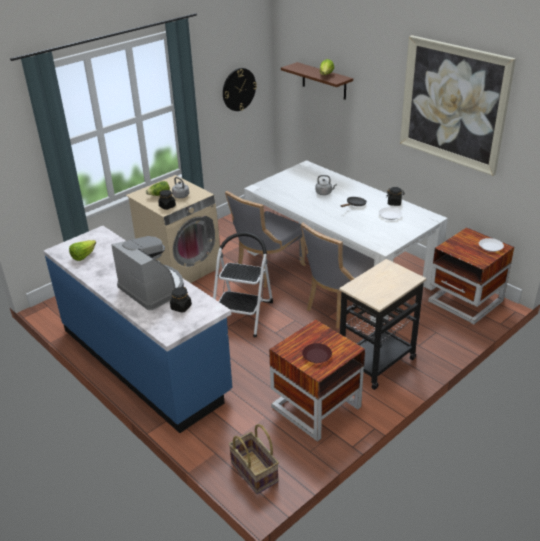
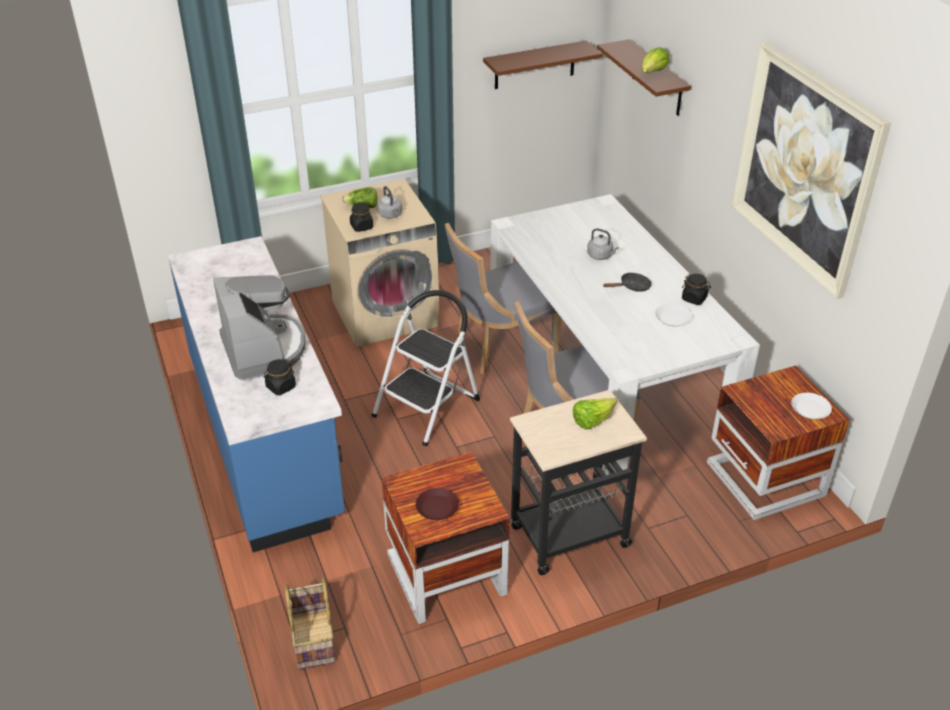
camera: 20 degrees right, 5 degrees up
lettuce [69,240,96,261] -> lettuce moved to [573,398,617,430]
wall clock [223,68,257,111] -> brown shelf [483,41,603,89]

